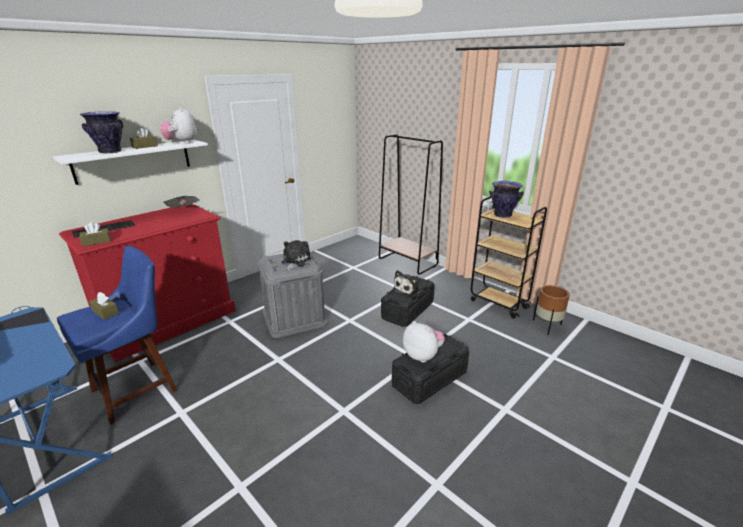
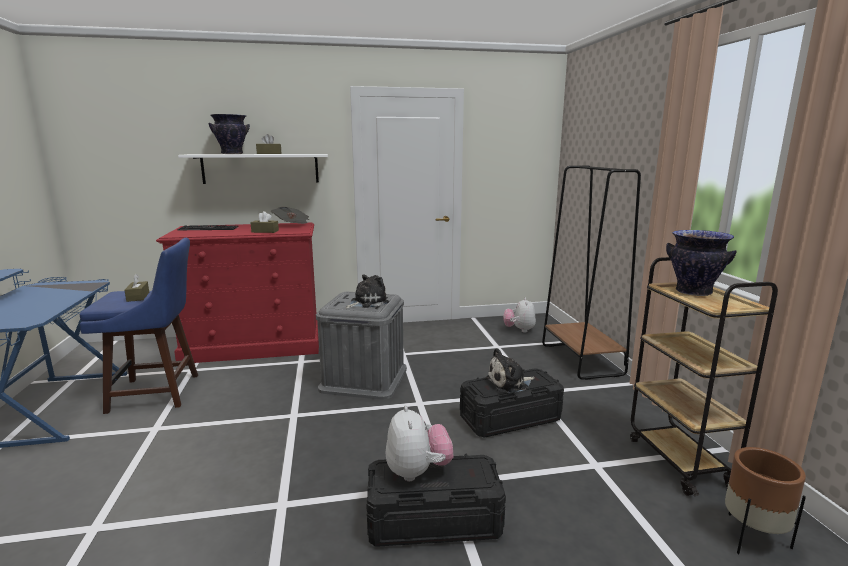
camera: 35 degrees right, 10 degrees down
brown tissue box [79,222,111,246] -> brown tissue box moved to [250,211,279,233]
plush toy [160,107,197,144] -> plush toy moved to [503,298,536,333]

